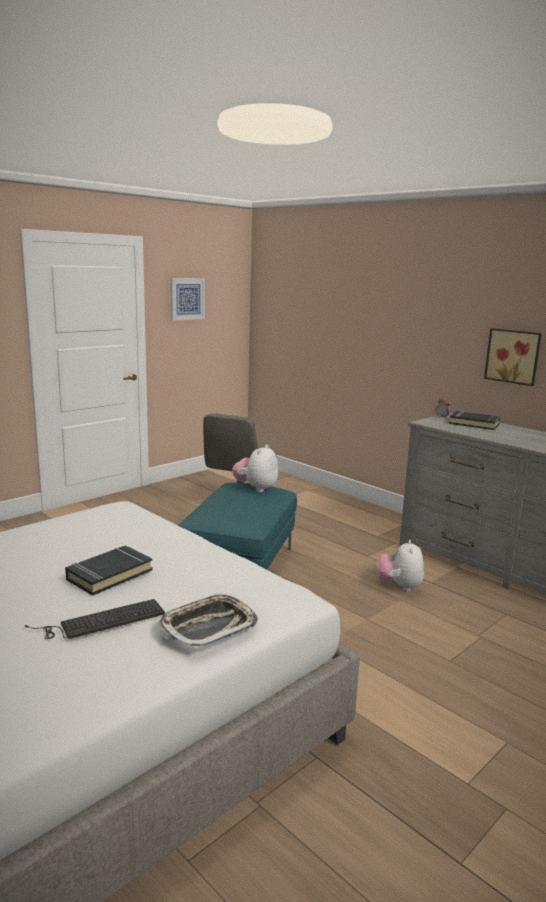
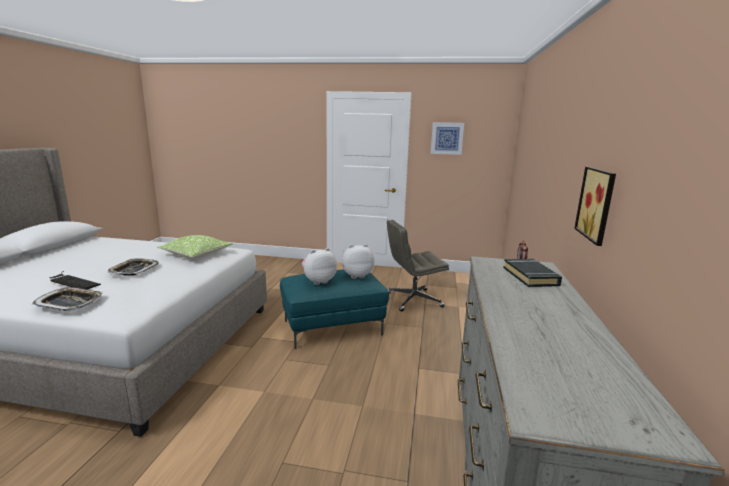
camera: 55 degrees right, 0 degrees up
black book [65,545,153,596] -> tray [108,258,159,276]
plush toy [377,540,424,591] -> plush toy moved to [302,248,337,285]
none -> pillow [157,235,233,259]

